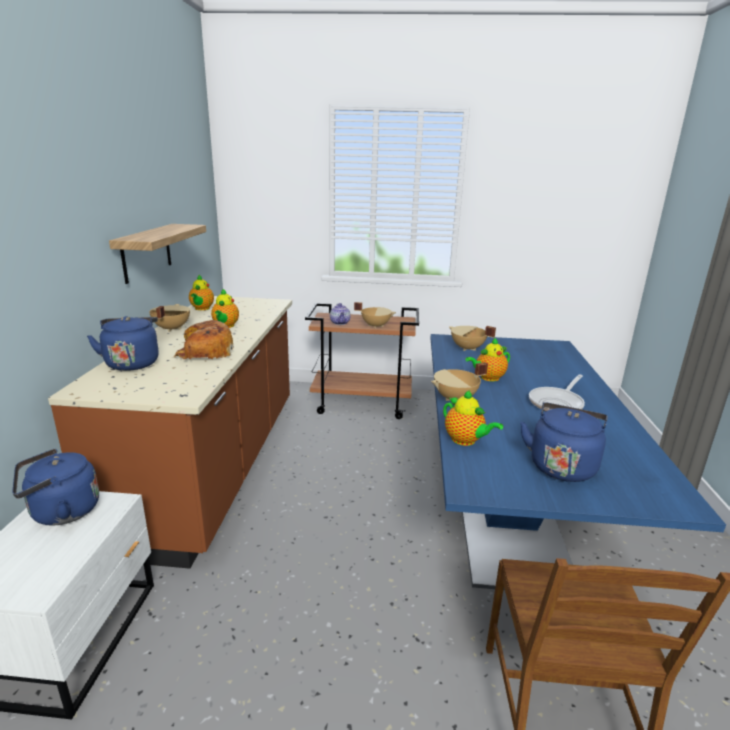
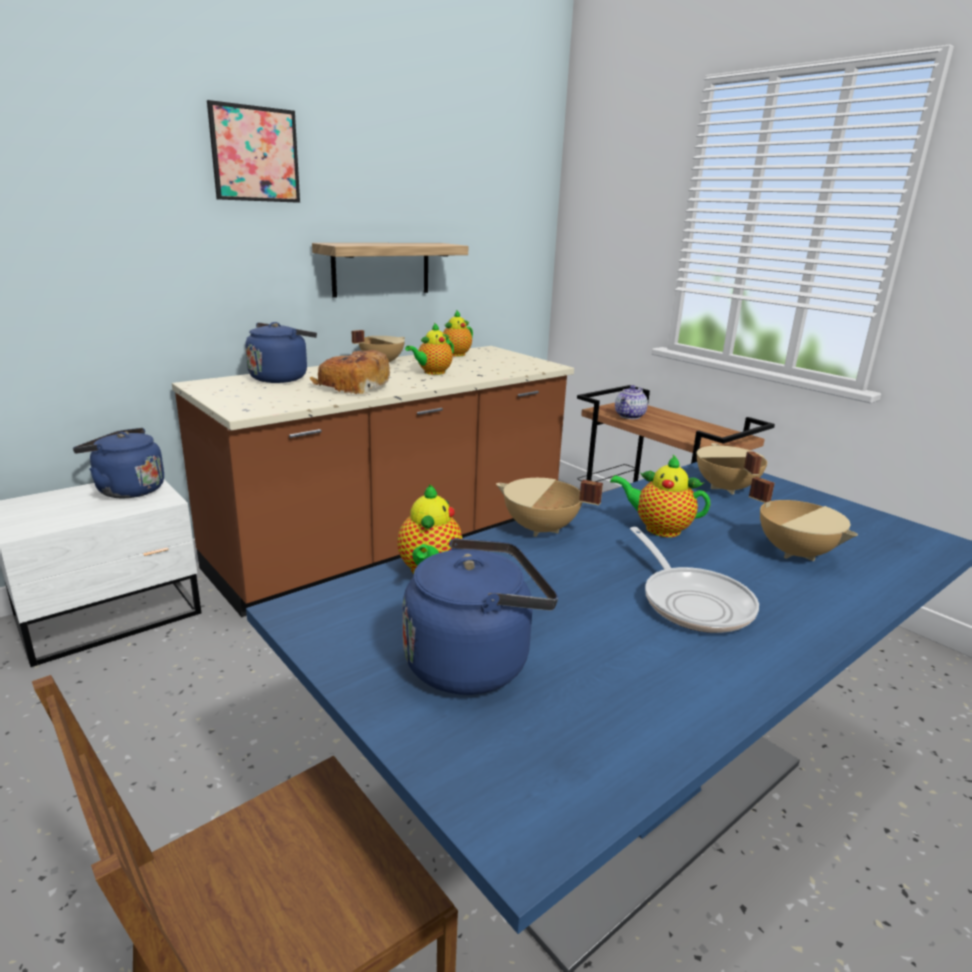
camera: 45 degrees right, 0 degrees up
beige cooking pot [354,302,396,328] -> beige cooking pot moved to [749,477,858,561]
frying pan [529,374,585,411] -> frying pan turned 105 degrees counterclockwise [630,527,759,633]
none -> picture [207,100,300,203]

